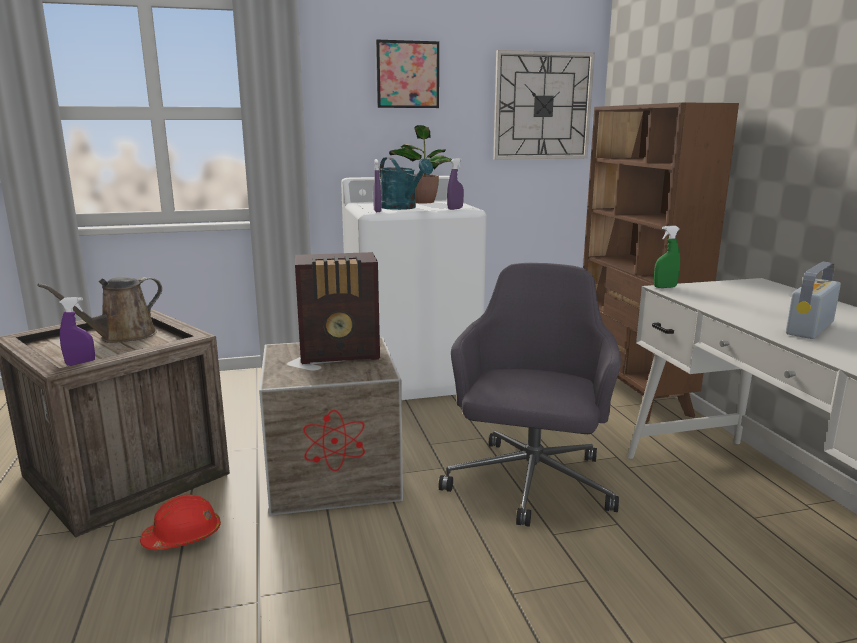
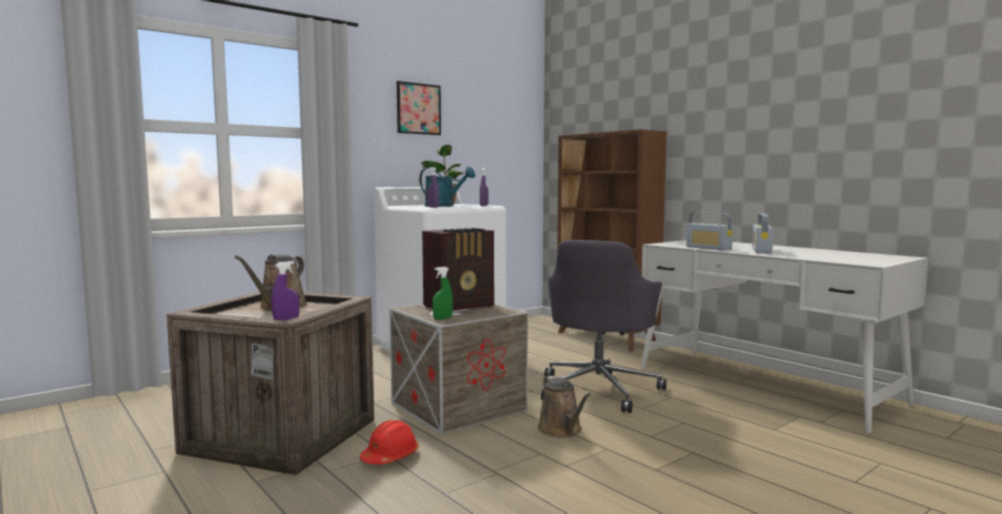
camera: 25 degrees left, 10 degrees down
grey office chair [438,263,621,527] -> grey office chair turned 150 degrees counterclockwise [541,240,667,413]
wall clock [493,50,595,160] -> none
green spray bottle [654,226,680,288] -> green spray bottle moved to [432,267,453,320]
none -> brown watering can [538,376,591,438]
none -> radio [686,212,733,251]

